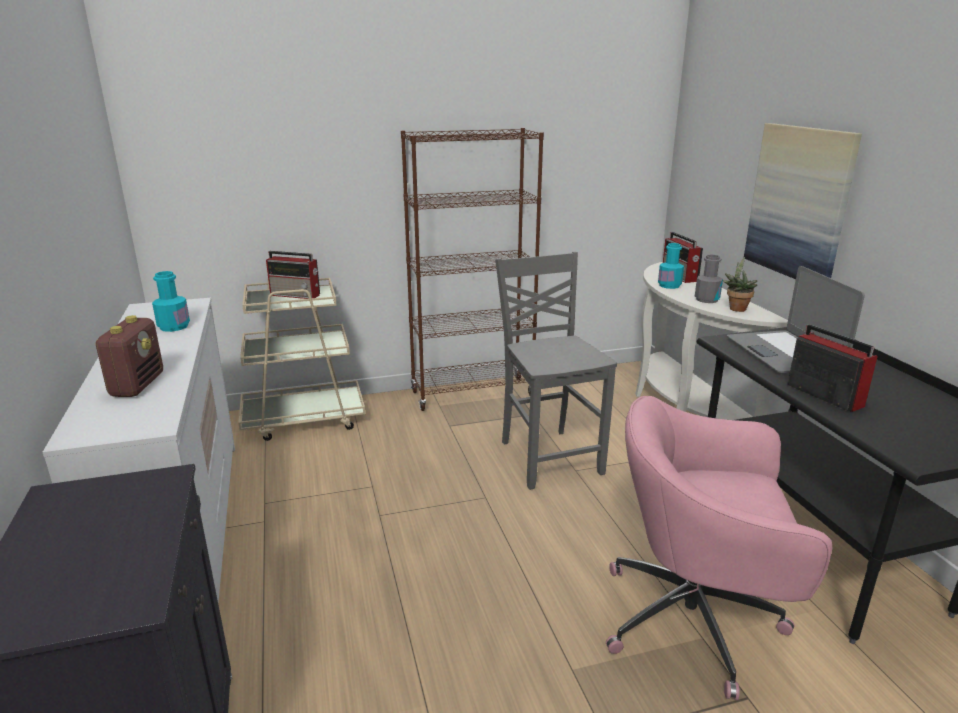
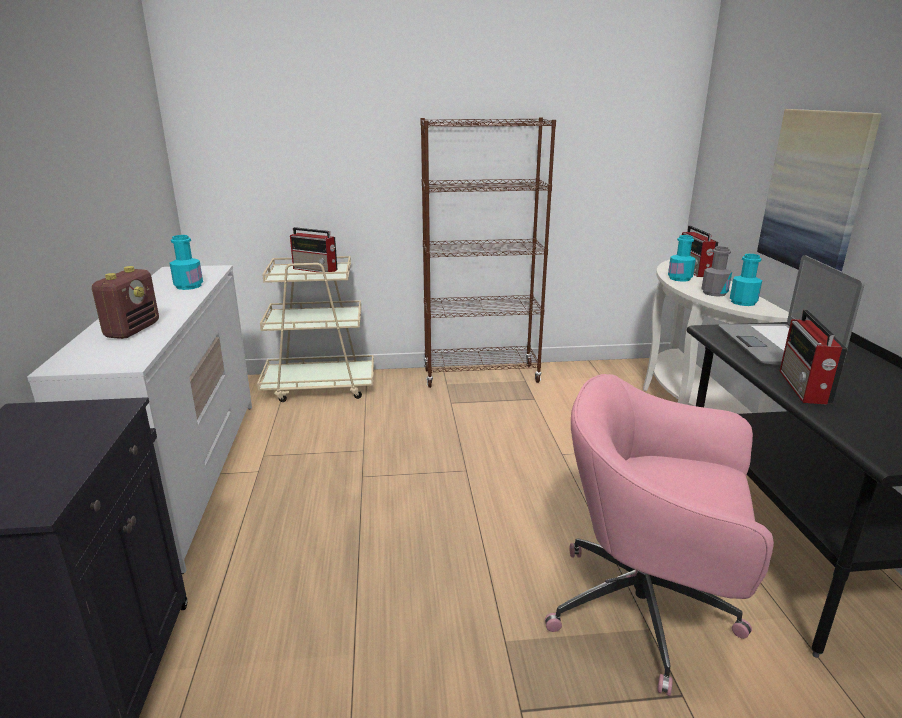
camera: 10 degrees right, 0 degrees up
grey chair [495,252,617,490] -> none
potted plant [723,257,757,312] -> turquoise bottle [730,254,762,306]
radio [787,324,878,412] -> radio turned 150 degrees counterclockwise [780,310,848,405]

